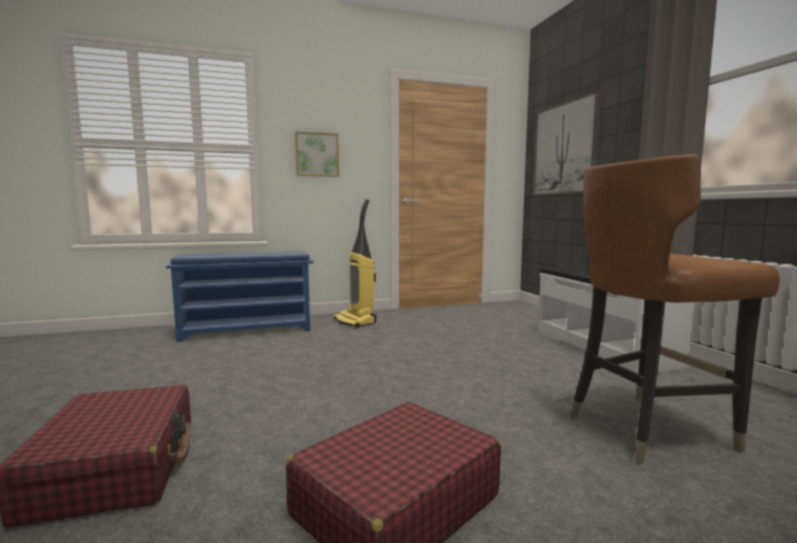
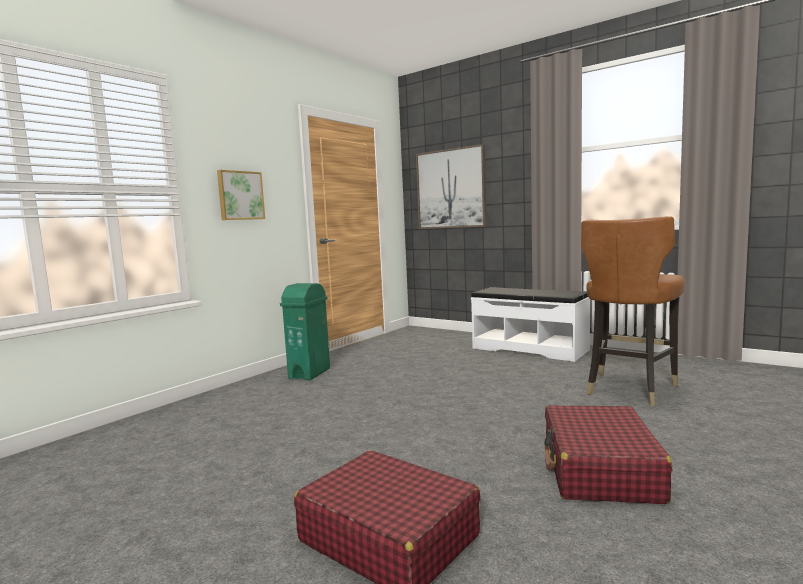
camera: 35 degrees left, 0 degrees up
blue shoe rack [166,251,313,342] -> none
vacuum cleaner [334,199,376,328] -> green trash can [280,283,330,380]

